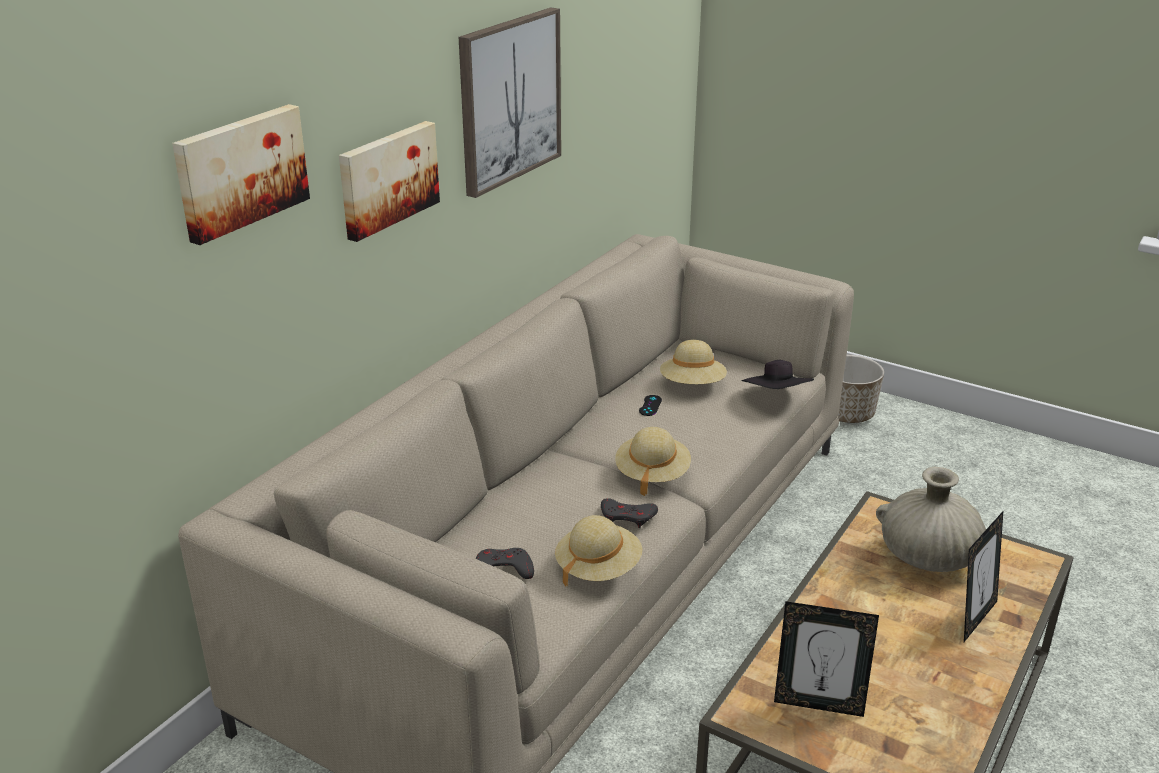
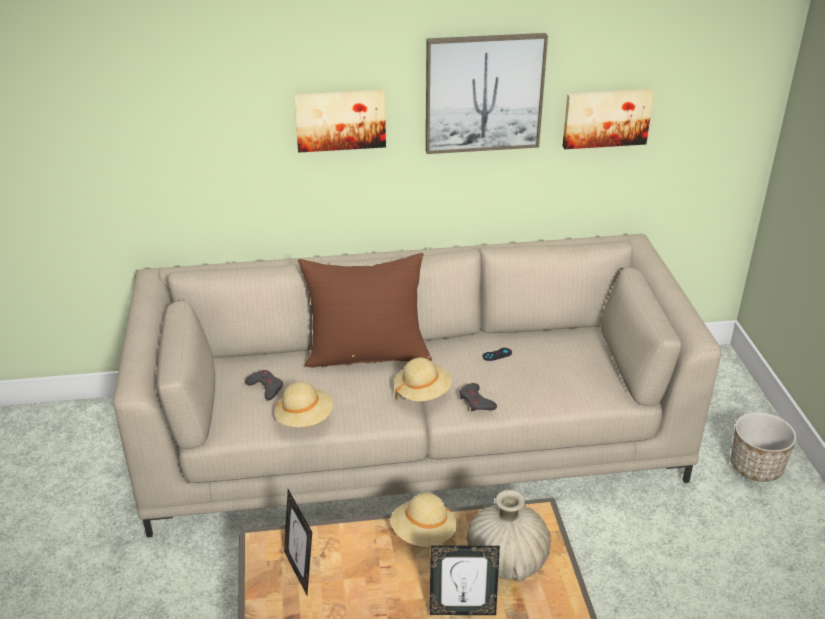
camera: 50 degrees right, 5 degrees up
picture [172,104,310,245] -> picture moved to [563,89,654,149]
grey game controller [601,498,658,528] -> grey game controller moved to [460,383,497,411]
beige hat [660,340,727,384] -> beige hat moved to [391,493,457,547]
black hat [741,360,814,389] -> none
none -> brown pillow [298,253,432,368]

